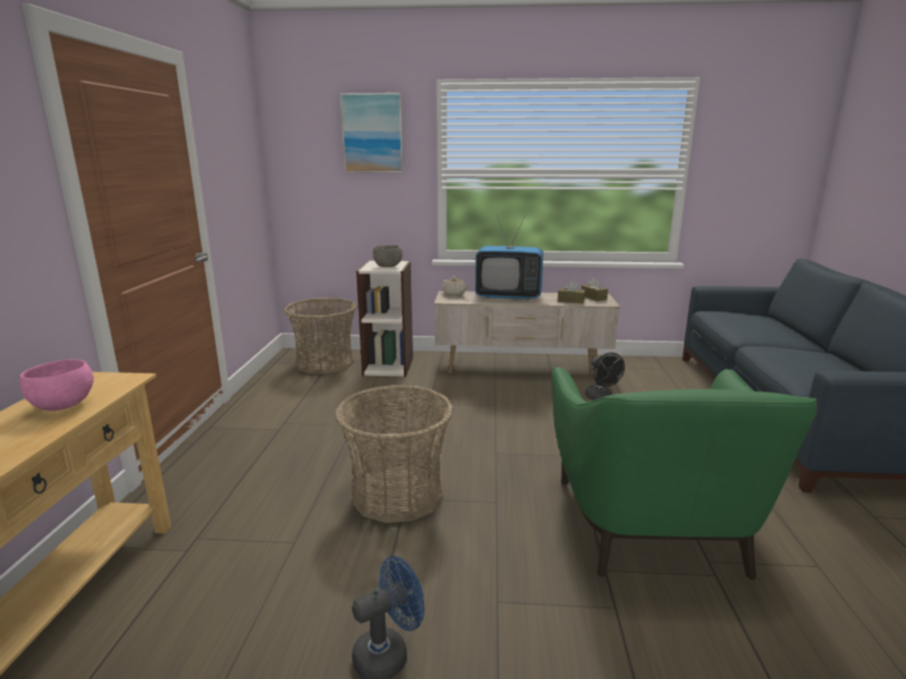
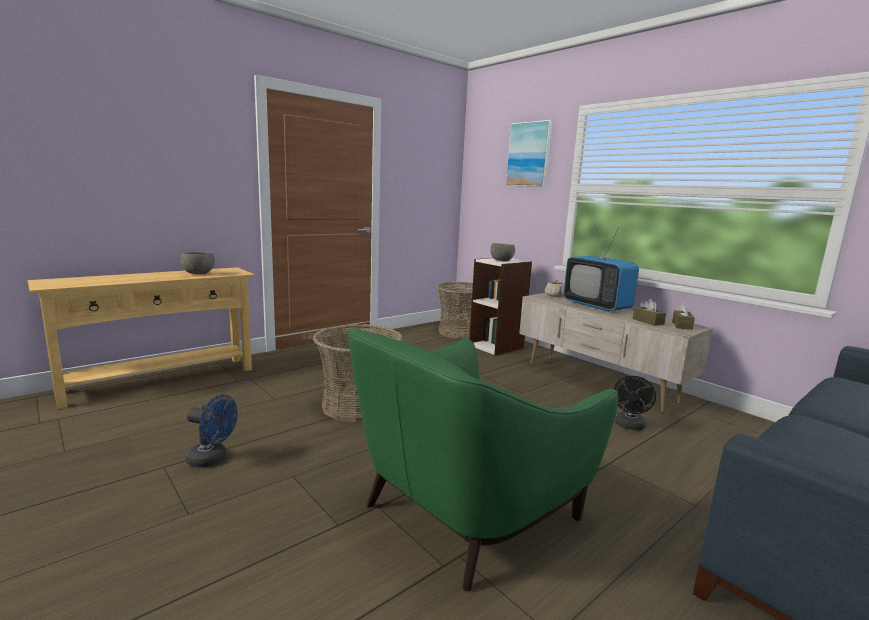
camera: 45 degrees right, 5 degrees down
pink bowl [20,359,94,411] -> grey bowl [180,252,215,274]

